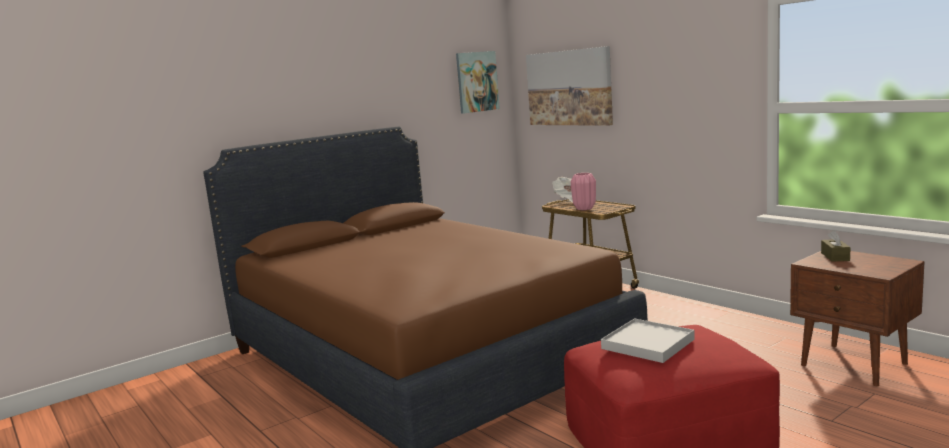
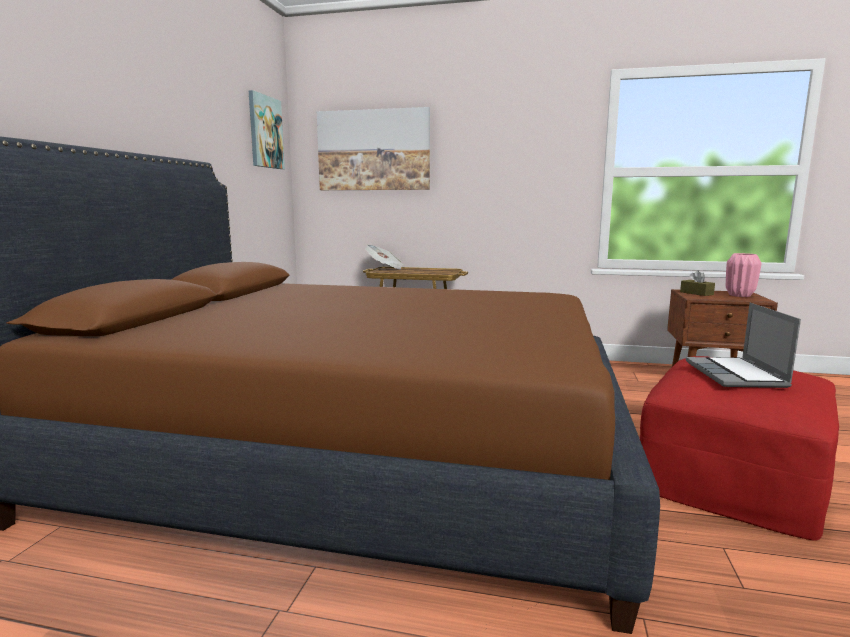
camera: 40 degrees left, 0 degrees up
pink vase [571,173,596,210] -> pink vase moved to [726,253,761,297]
white tray [601,318,695,363] -> laptop [686,303,801,388]

